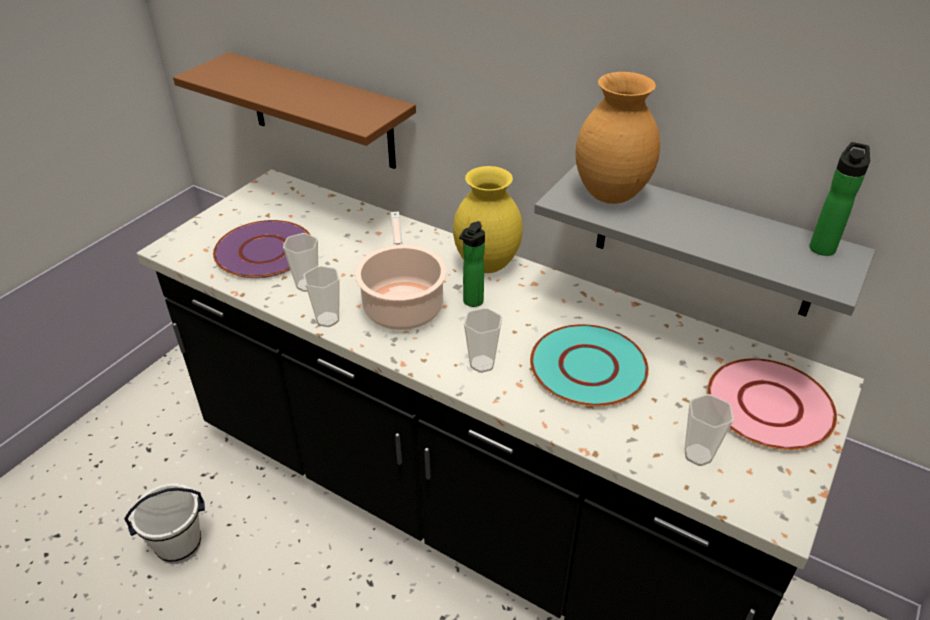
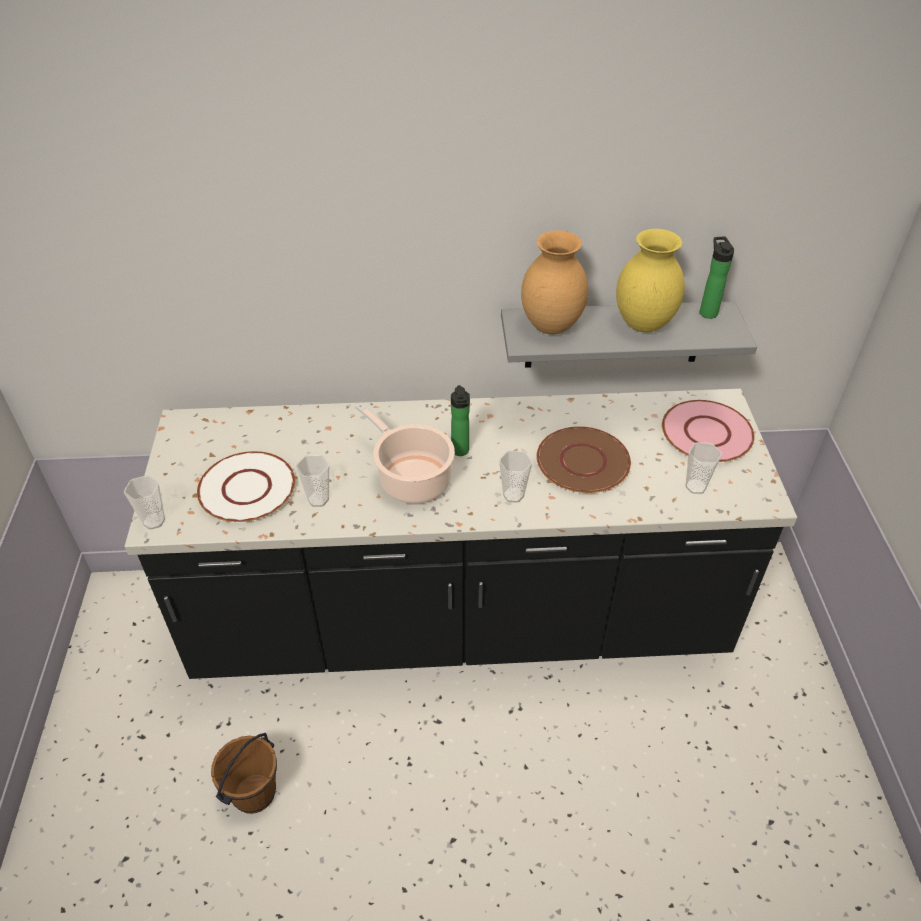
camera: 35 degrees left, 5 degrees up
white bucket [124,483,205,564] -> brown bucket [211,733,277,814]
brown shelf [173,52,416,169] -> none
purple plate [213,220,311,278] -> white plate [197,451,295,522]
cup [303,266,340,327] -> cup moved to [124,475,165,530]
yellow vase [453,166,523,273] -> yellow vase moved to [616,229,685,333]
turquoise plate [530,324,649,407] -> brown plate [536,426,631,493]

